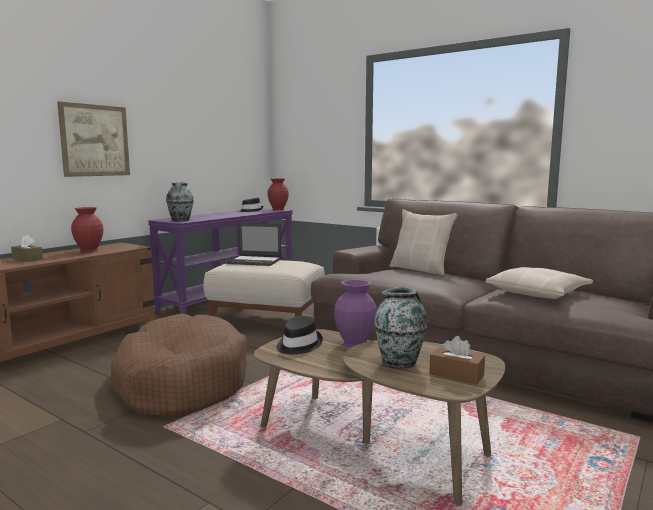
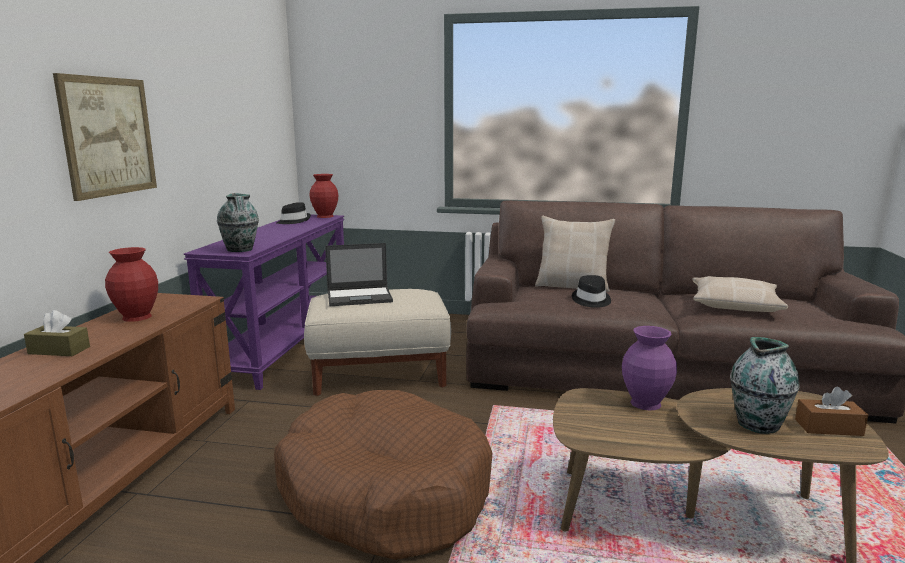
camera: 25 degrees left, 5 degrees up
black hat [276,316,323,354] -> black hat moved to [572,275,611,308]

